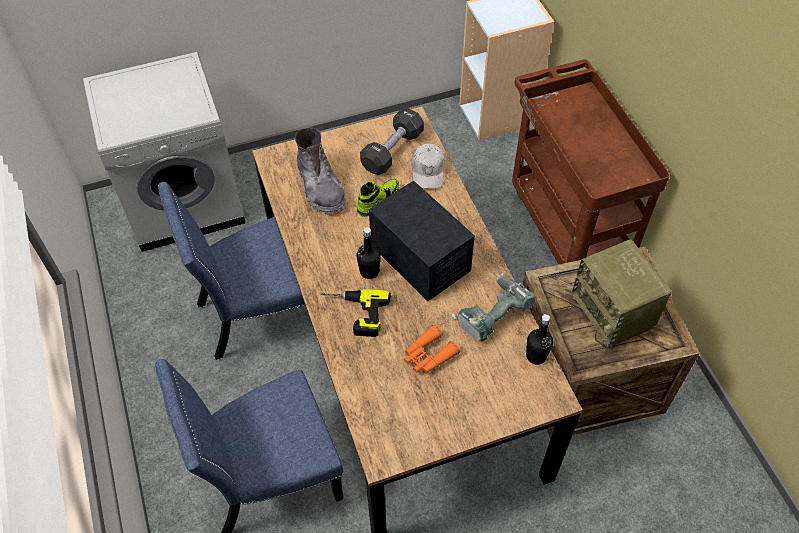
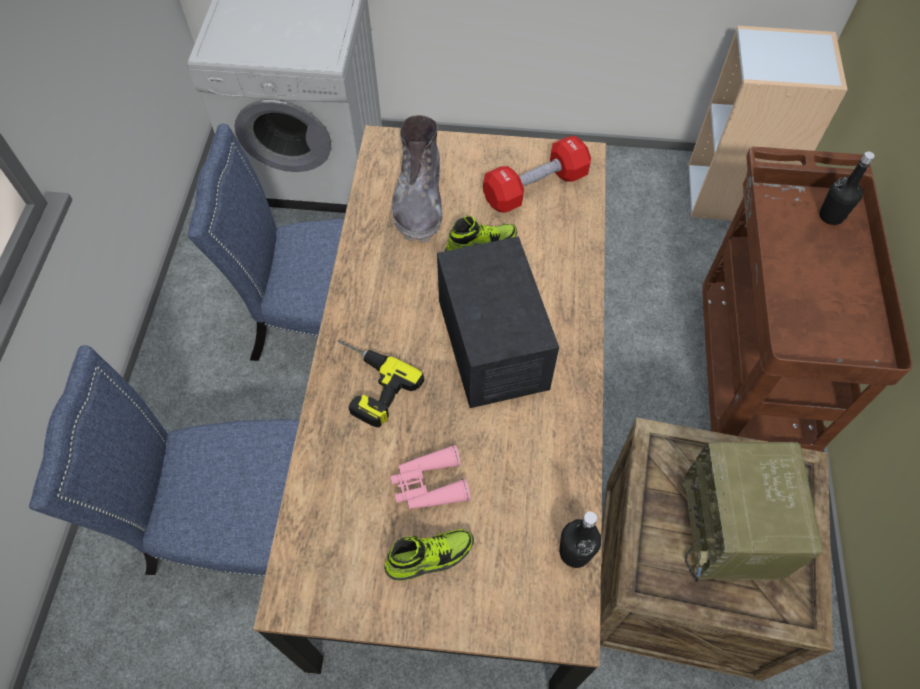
camera: 25 degrees right, 5 degrees up
black bottle [357,227,381,279] -> black bottle moved to [819,151,875,225]
black dumbbell [360,108,424,175] -> red dumbbell [483,136,591,213]
orange binoculars [404,324,460,374] -> pink binoculars [390,445,471,510]
white cap [411,143,445,188] -> none
power drill [451,271,535,341] -> none
none -> shoe [384,529,474,581]

